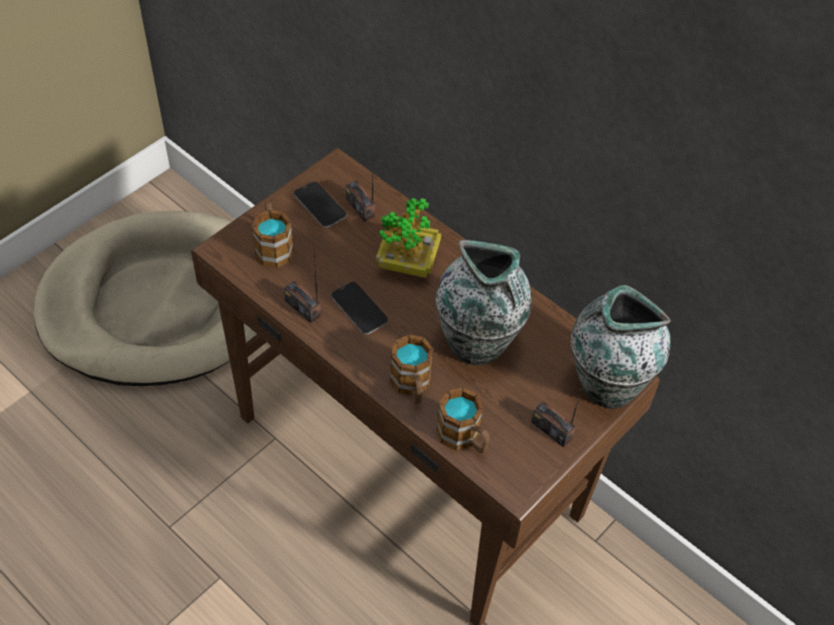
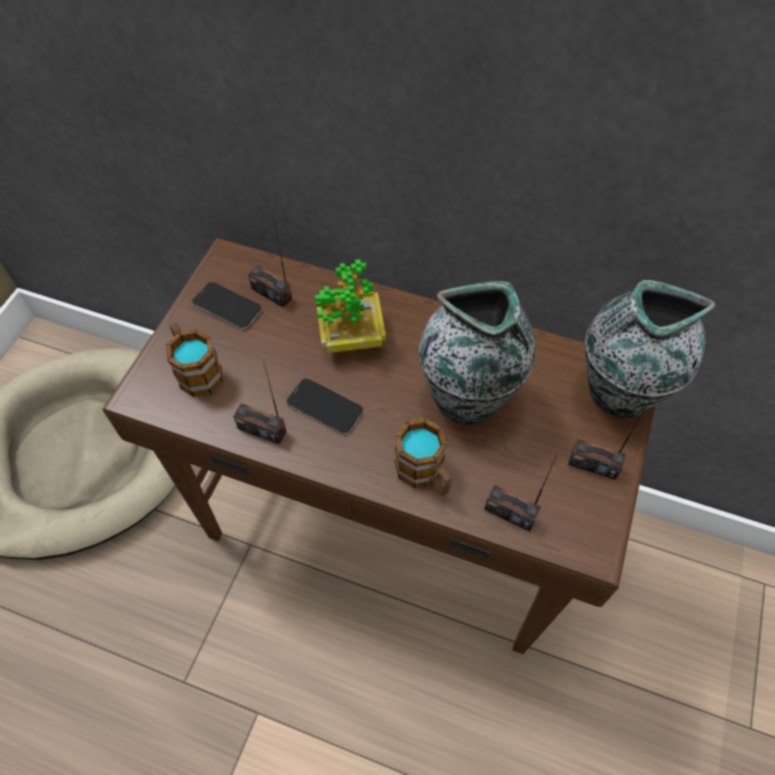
camera: 20 degrees left, 5 degrees up
mug [436,387,490,454] -> radio [484,454,557,532]

